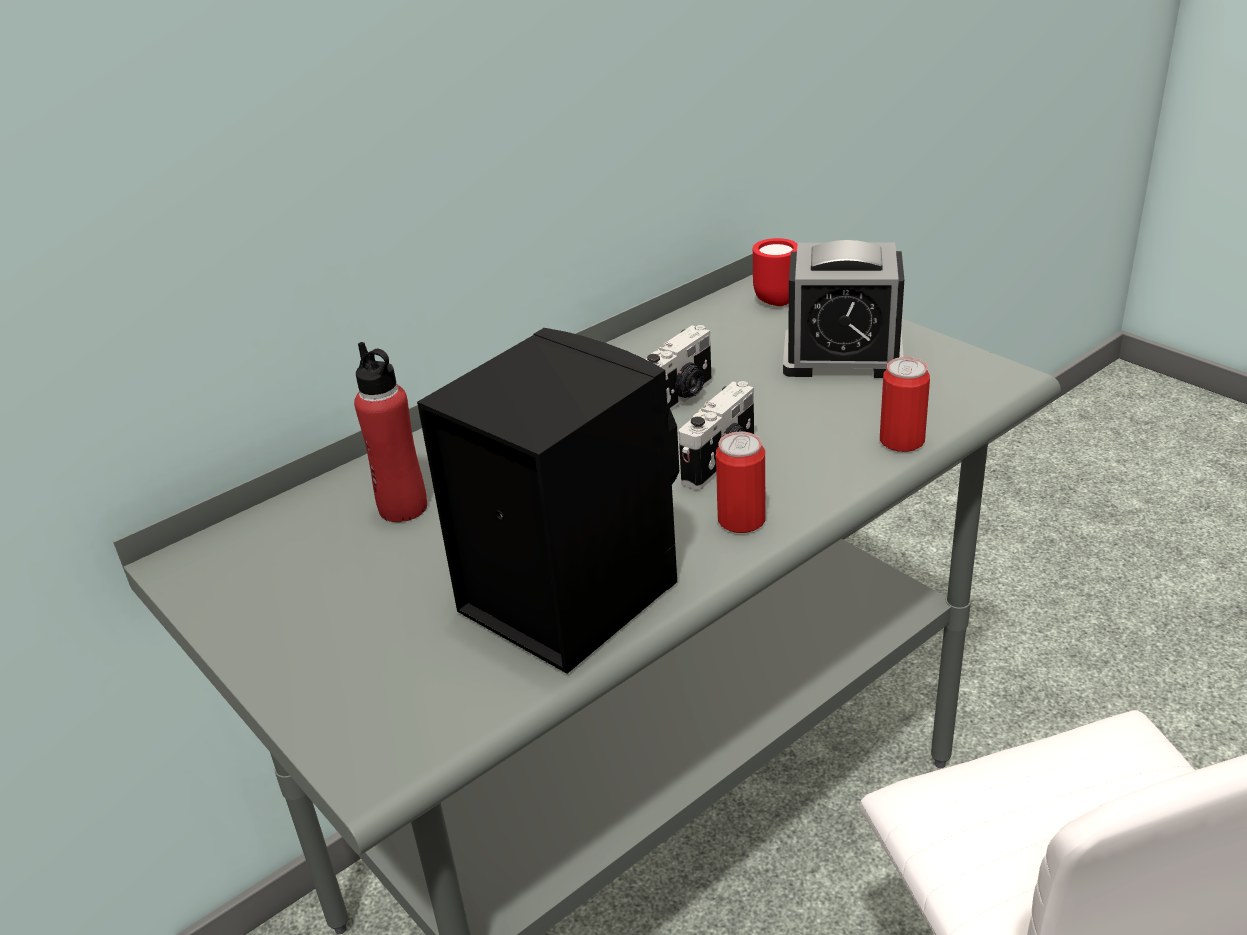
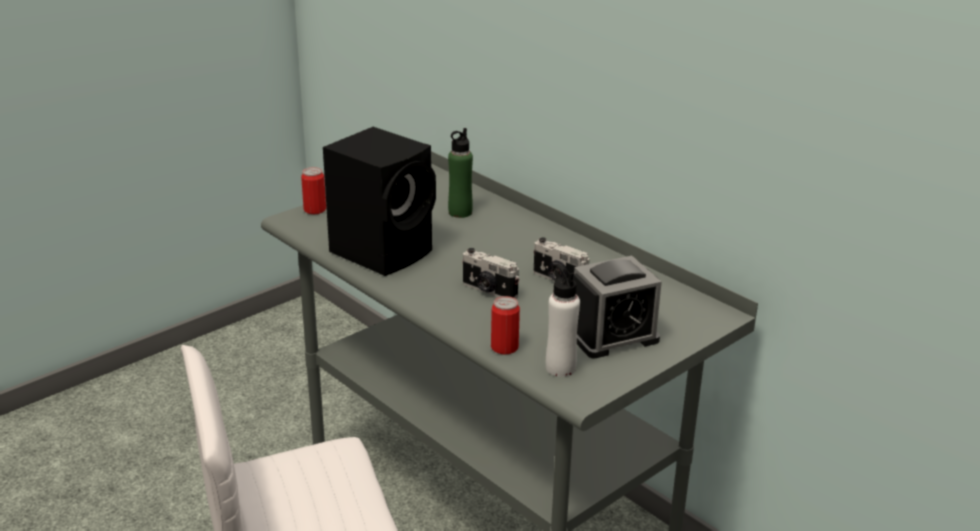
camera: 85 degrees right, 5 degrees down
red bottle [354,342,427,522] -> green bottle [448,128,473,218]
can [716,432,766,533] -> can moved to [301,167,326,214]
red mug [753,238,797,306] -> none
alarm clock [783,240,904,378] -> alarm clock turned 120 degrees counterclockwise [574,256,662,359]
none -> white bottle [546,264,580,377]

